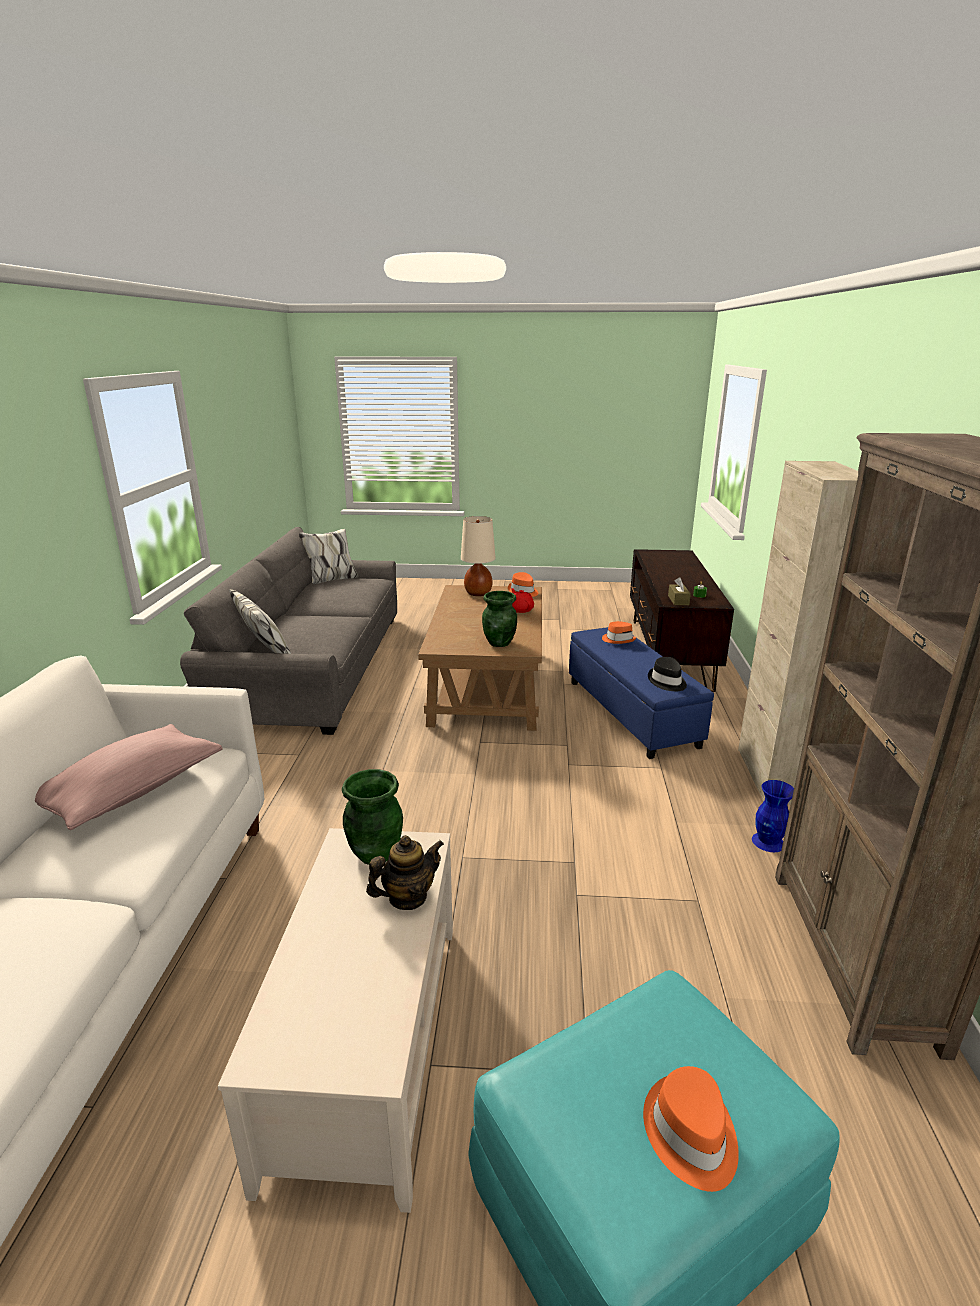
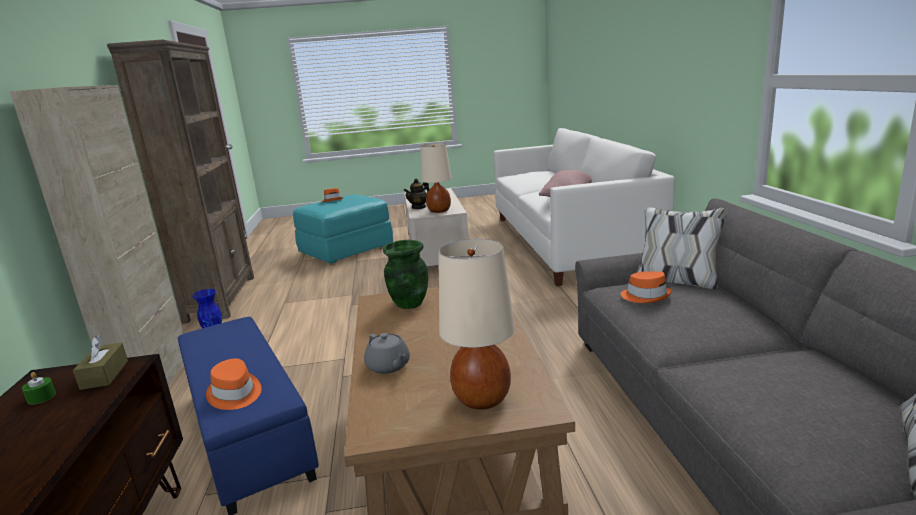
camera: 170 degrees right, 5 degrees down
green vase [342,769,403,865] -> beige table lamp [421,143,452,213]
orange hat [508,572,538,597] -> orange hat moved to [621,271,672,303]
red teapot [511,588,534,613] -> grey teapot [364,333,410,374]
black hat [648,657,687,691] -> none

